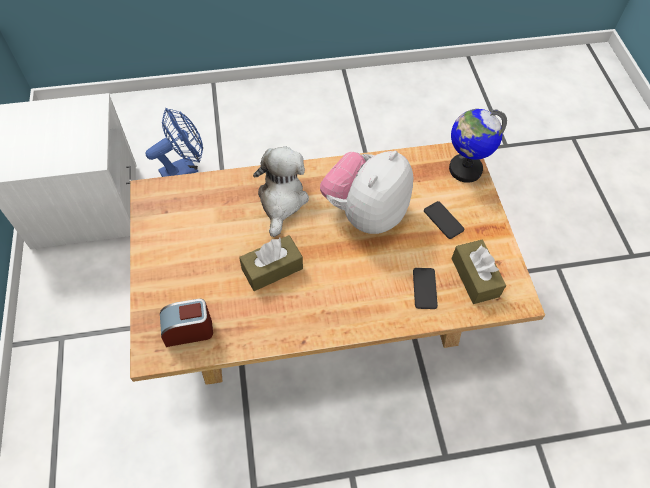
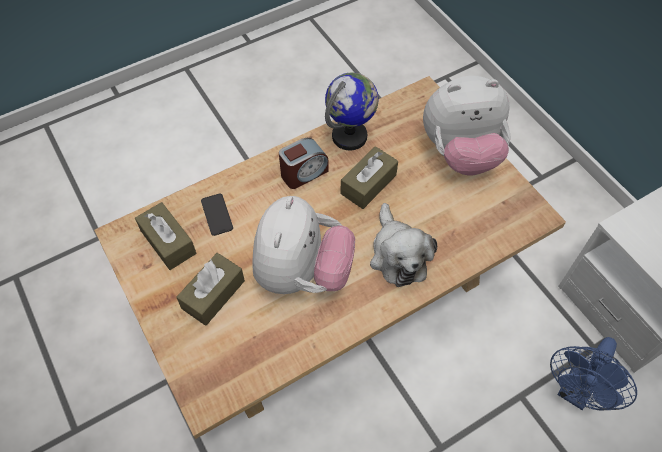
camera: 160 degrees right, 0 degrees up
alarm clock [160,299,213,347] -> alarm clock moved to [279,138,329,189]
phone [424,201,464,239] -> brown tissue box [176,253,245,326]
globe [449,109,507,183] -> globe moved to [325,73,379,150]
none -> plush toy [423,76,511,175]

